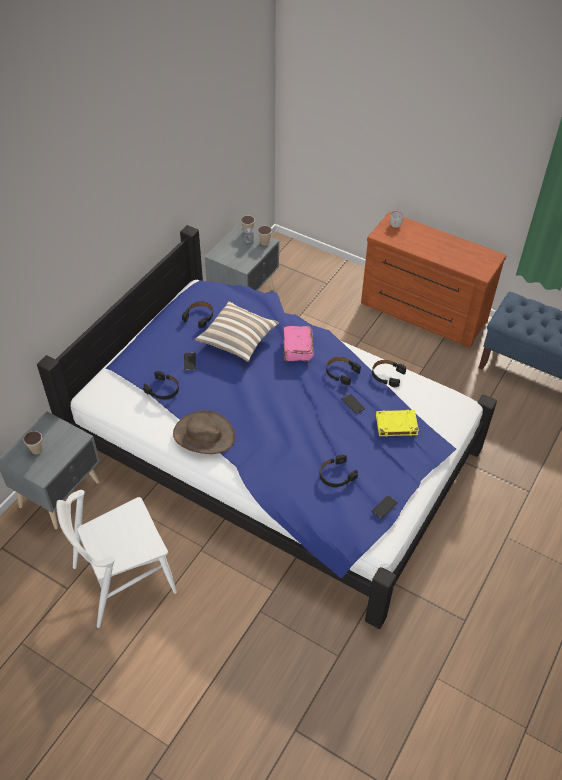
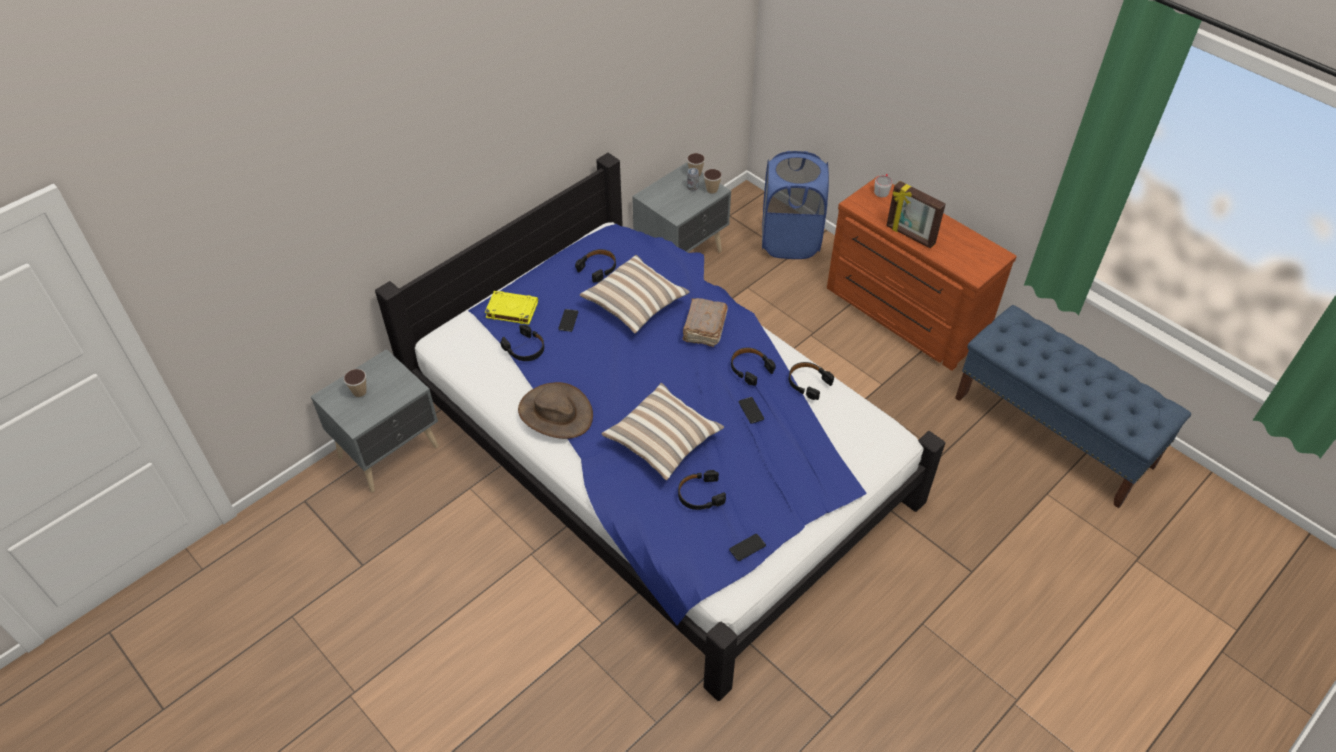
camera: 15 degrees right, 0 degrees up
white chair [56,490,177,628] -> none
pink book [283,326,314,361] -> brown book [682,298,728,347]
yellow book [376,410,419,437] -> yellow book moved to [485,291,538,324]
none -> pillow [601,383,724,480]
none -> blue laundry basket [762,151,829,259]
none -> picture frame [886,181,946,249]

